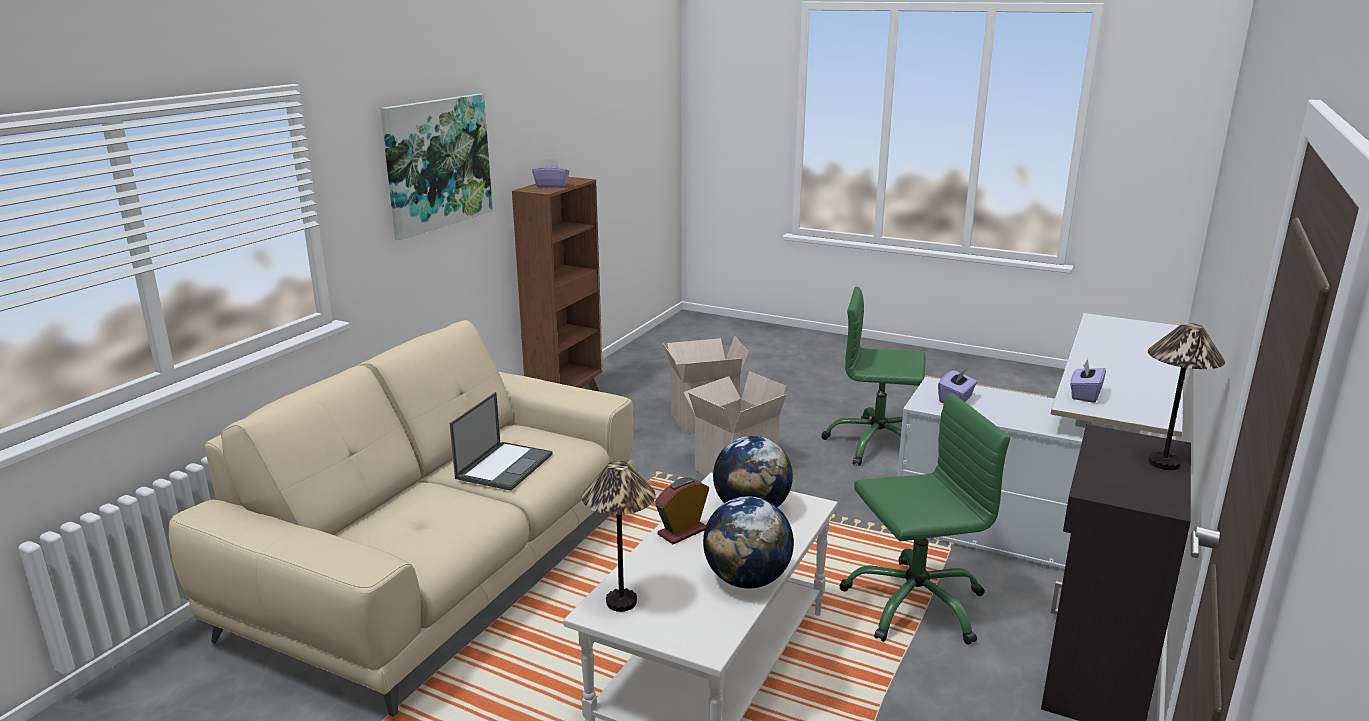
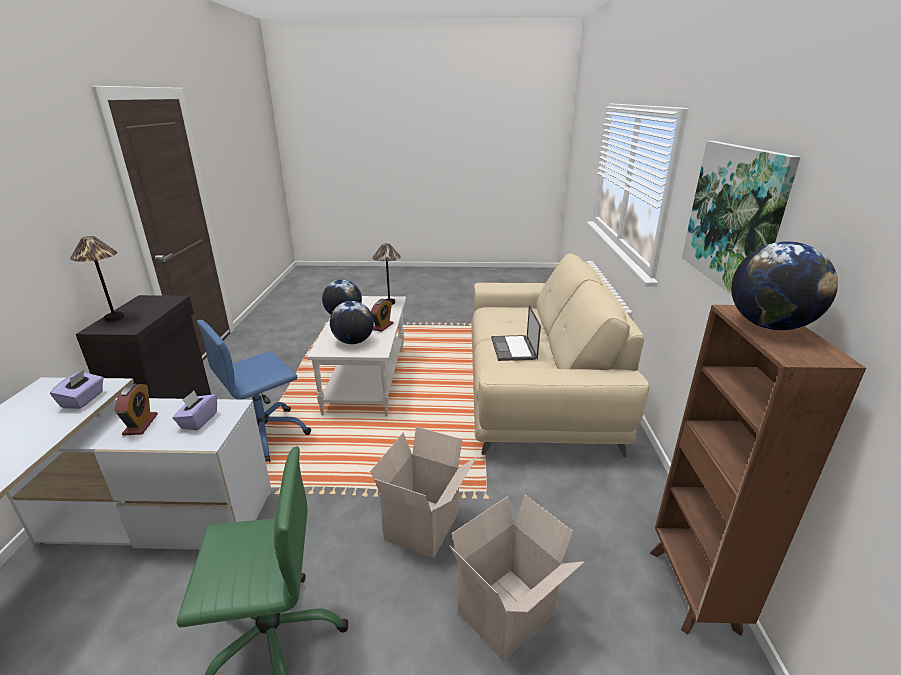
camera: 155 degrees right, 5 degrees up
purple tissue box [532,159,570,188] -> globe [731,241,838,330]
green office chair [840,393,1010,645] -> blue office chair [197,320,311,462]
none -> alarm clock [114,384,158,436]

